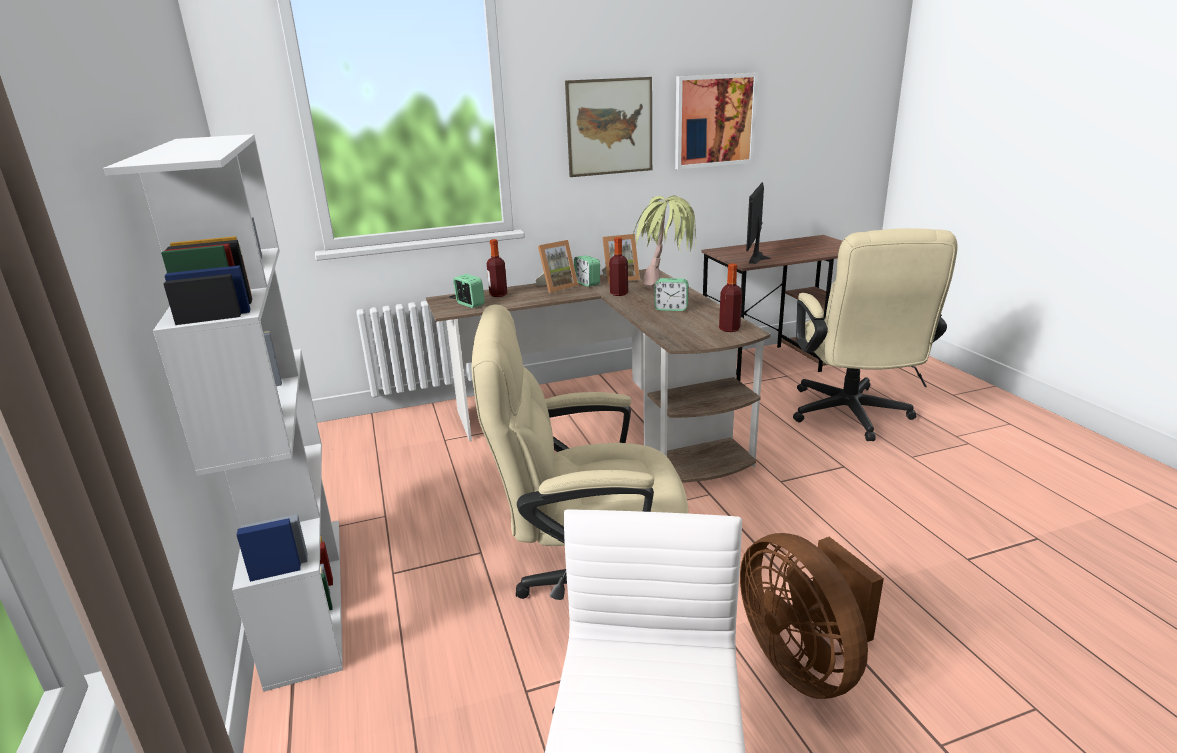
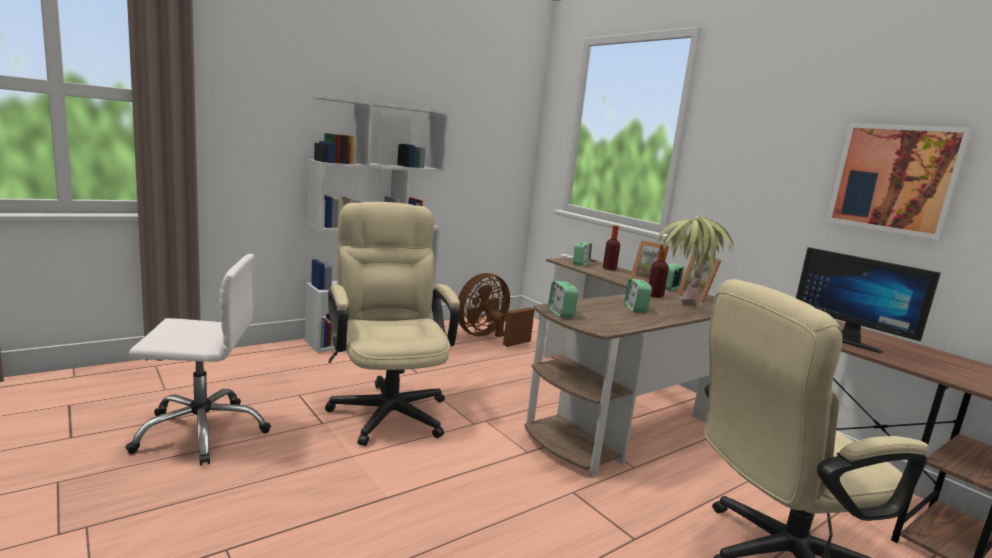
camera: 70 degrees right, 10 degrees down
picture [565,77,652,177] -> none
bottle [719,264,742,332] -> none
brown fan [740,533,884,699] -> brown fan moved to [458,273,535,347]
monitor [746,182,772,264] -> monitor turned 135 degrees counterclockwise [796,247,941,354]
none -> alarm clock [548,281,578,317]

